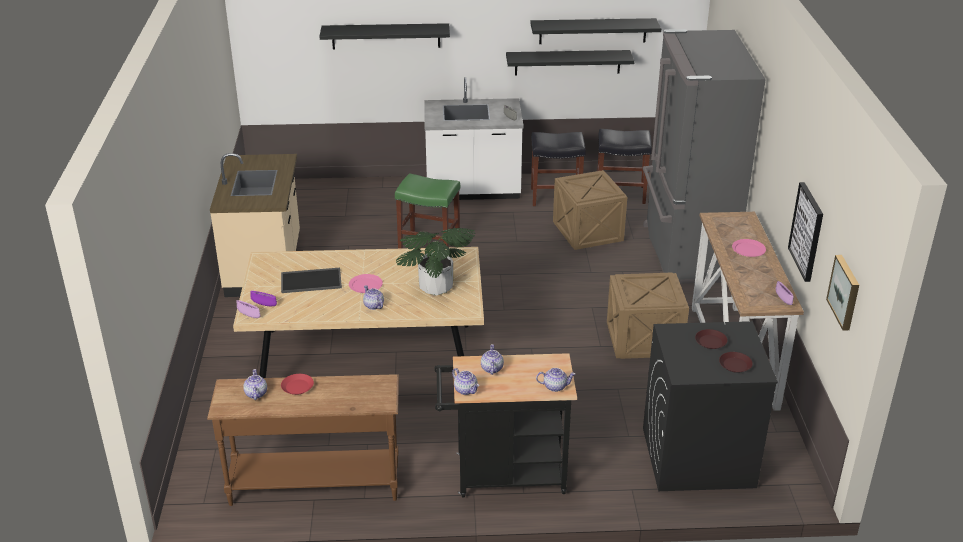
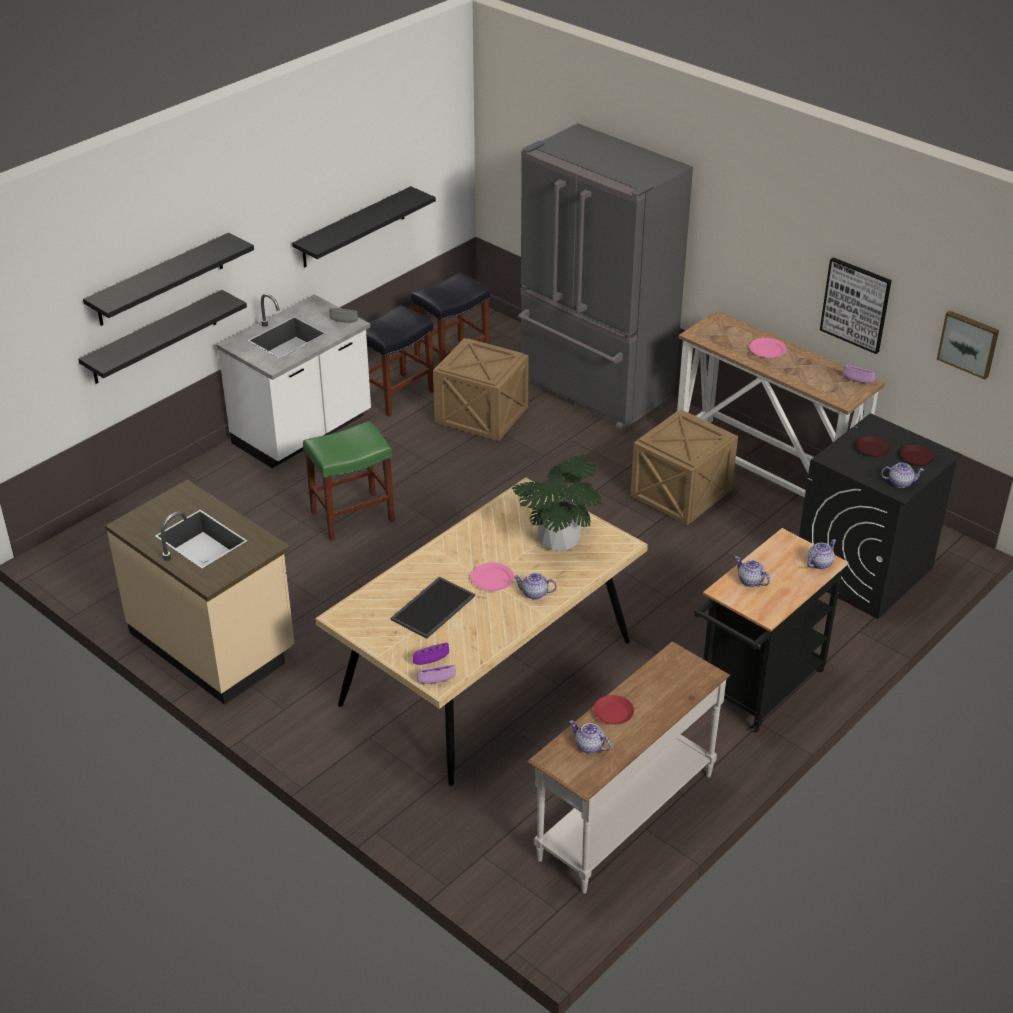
camera: 45 degrees left, 5 degrees up
brown console table [207,374,399,506] -> white console table [527,641,730,894]
teapot [452,368,479,395] -> teapot moved to [881,463,924,488]
black shelf [530,18,661,44] -> black shelf moved to [78,290,247,384]

